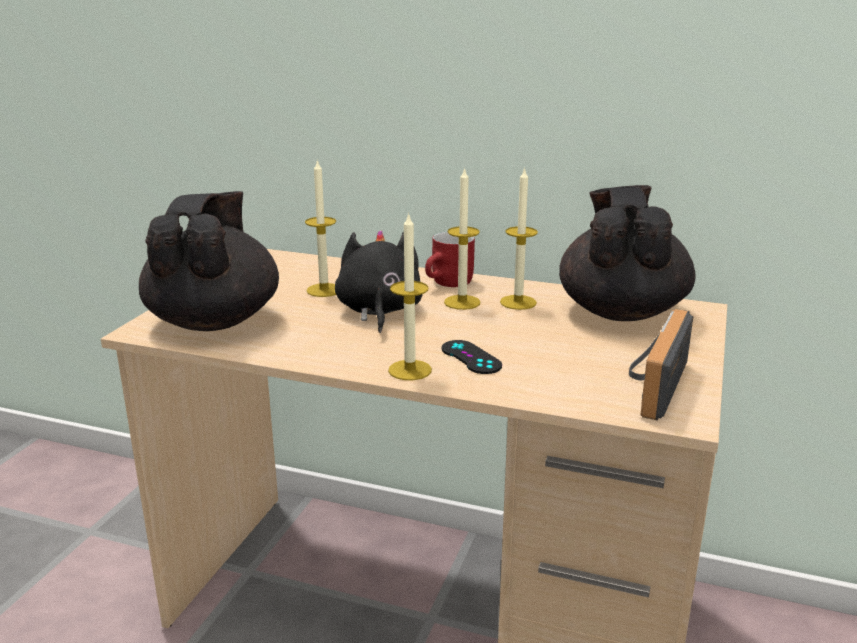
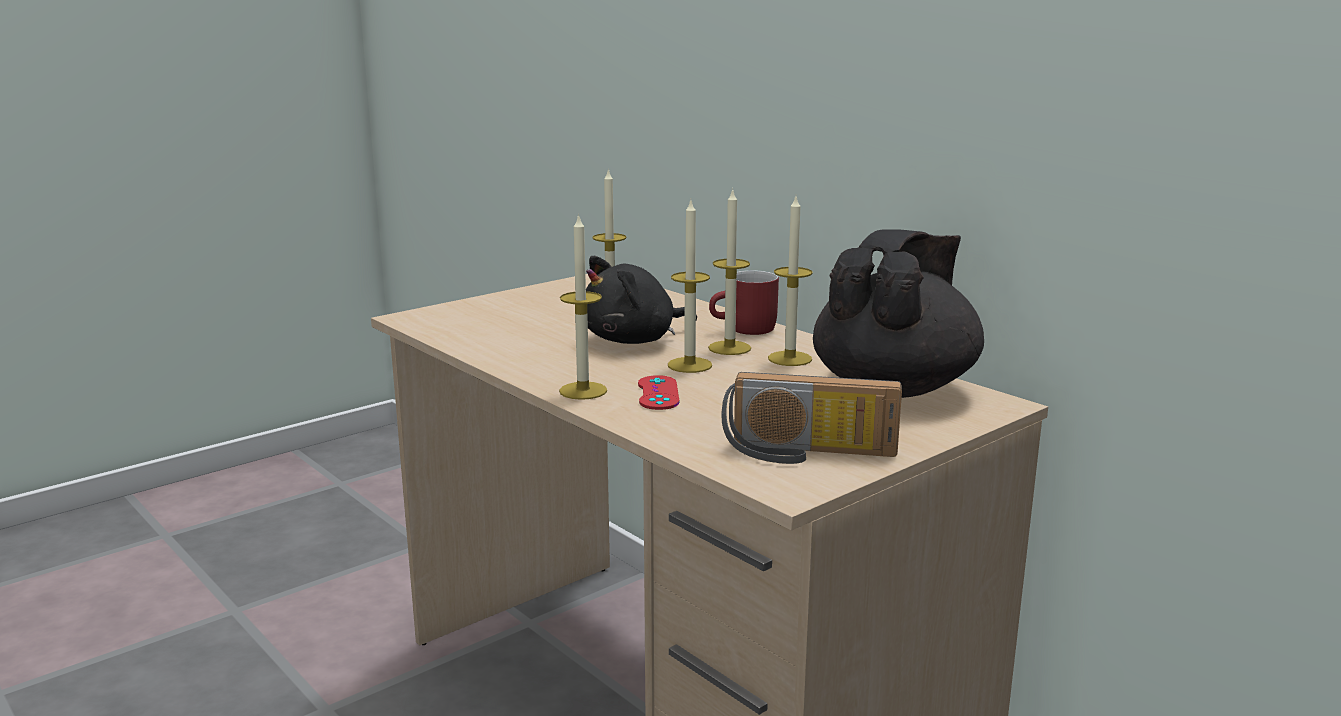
camera: 30 degrees right, 5 degrees down
black teapot [139,191,279,331] -> none
black plush toy [335,230,423,333] -> black plush toy turned 150 degrees counterclockwise [586,256,697,344]
black game controller [442,340,502,374] -> red game controller [638,375,680,410]
radio [629,309,693,421] -> radio turned 135 degrees counterclockwise [721,372,902,464]
none -> candle [668,201,712,373]

